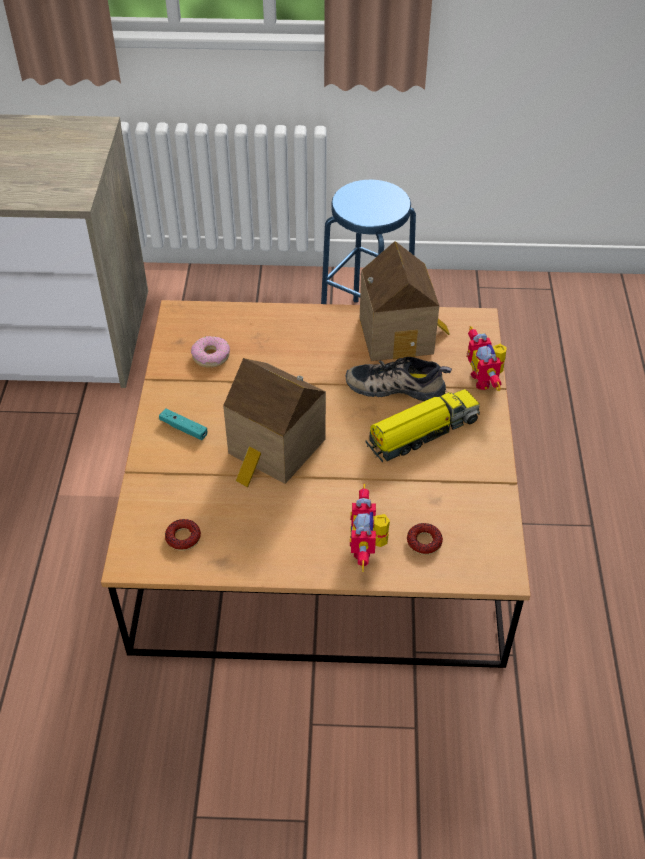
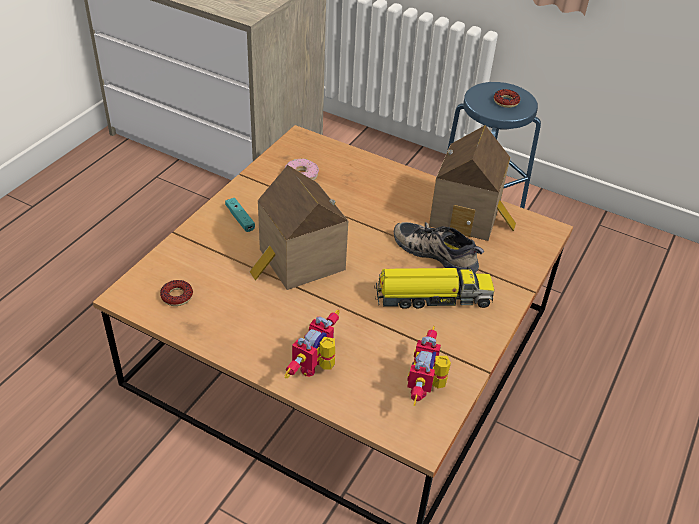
camera: 25 degrees right, 5 degrees down
donut [407,523,443,555] -> donut moved to [494,89,520,108]
toy robot [467,326,507,391] -> toy robot moved to [407,326,451,406]

